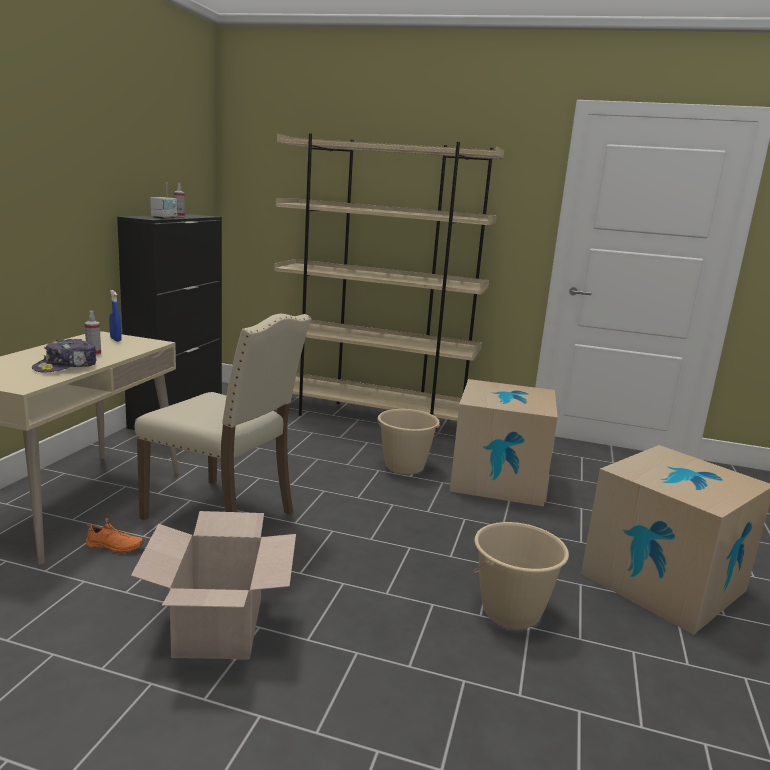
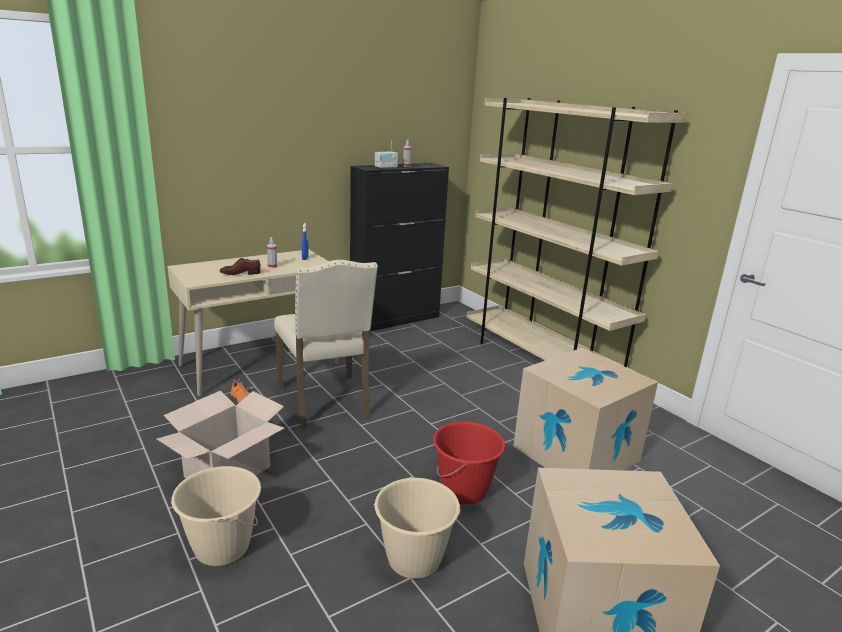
camera: 40 degrees right, 5 degrees up
cap [32,339,97,373] -> brown shoe [220,258,260,275]
beige bucket [377,409,441,475] -> beige bucket moved to [171,466,261,566]
none -> red bucket [433,422,505,505]

